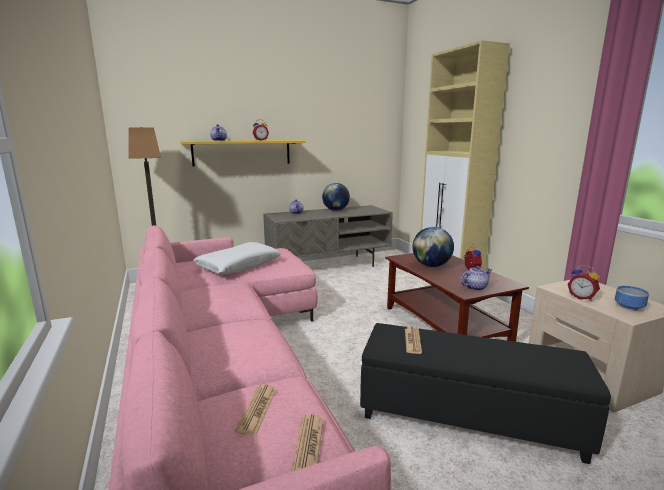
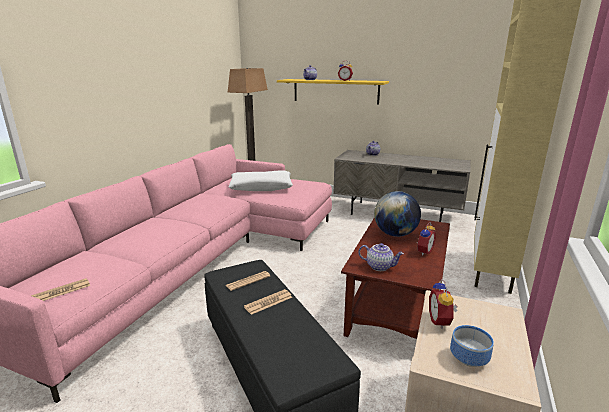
camera: 45 degrees right, 5 degrees up
newspaper [235,384,277,435] -> newspaper moved to [244,289,292,315]
globe [322,183,350,211] -> none

